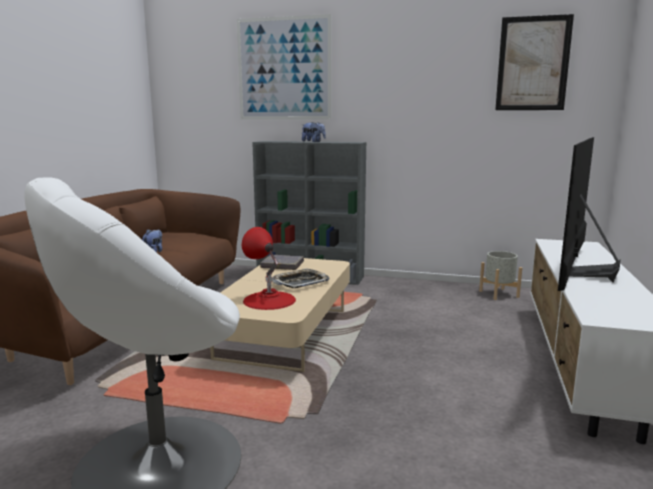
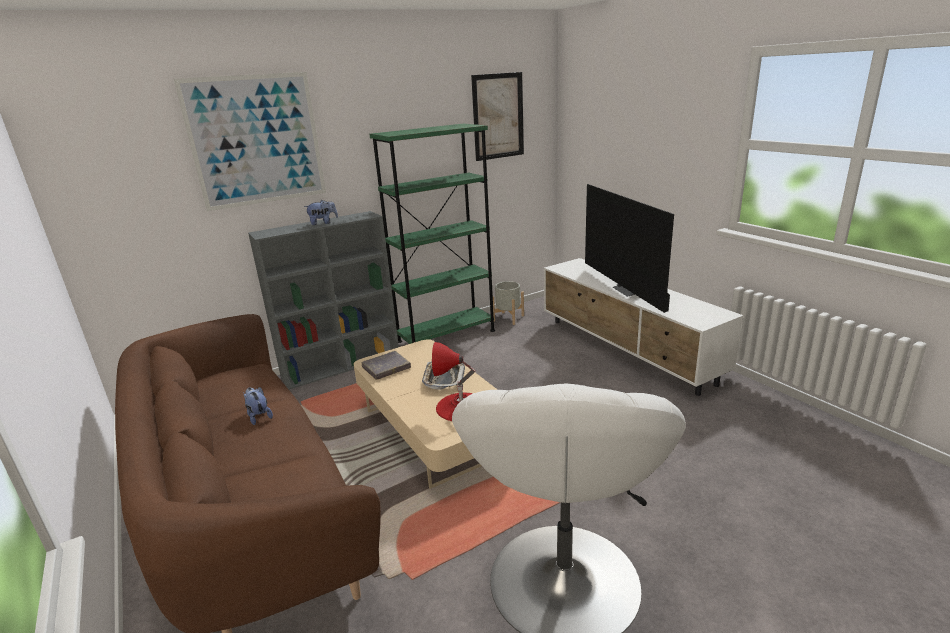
camera: 45 degrees left, 10 degrees up
none -> green bookcase [369,124,495,344]

